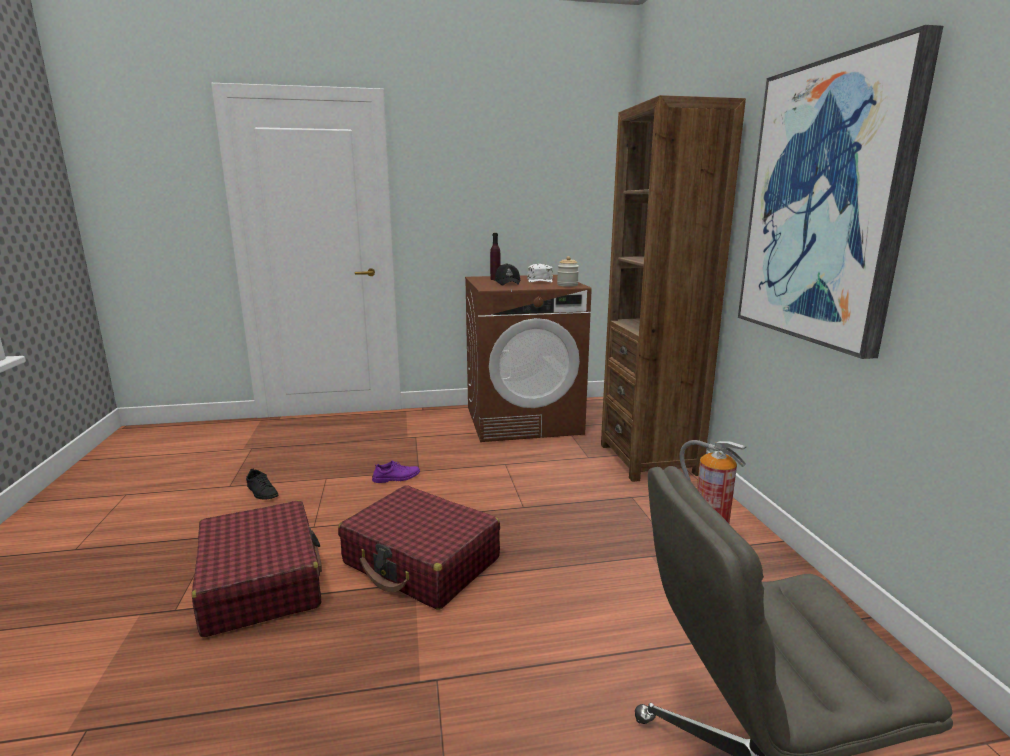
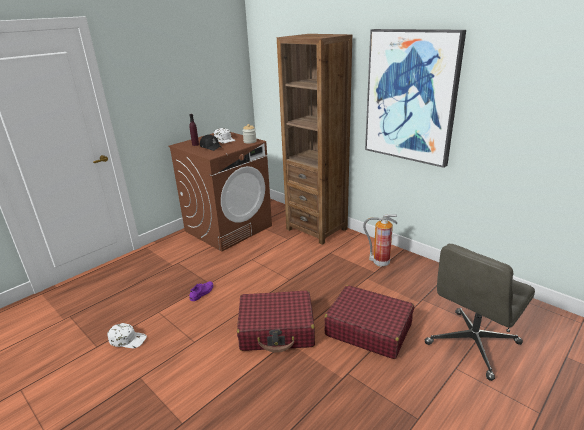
camera: 35 degrees left, 10 degrees up
red suitcase [192,500,322,637] -> red suitcase moved to [324,285,414,359]
black shoe [246,468,278,500] -> white cap [107,323,147,348]

